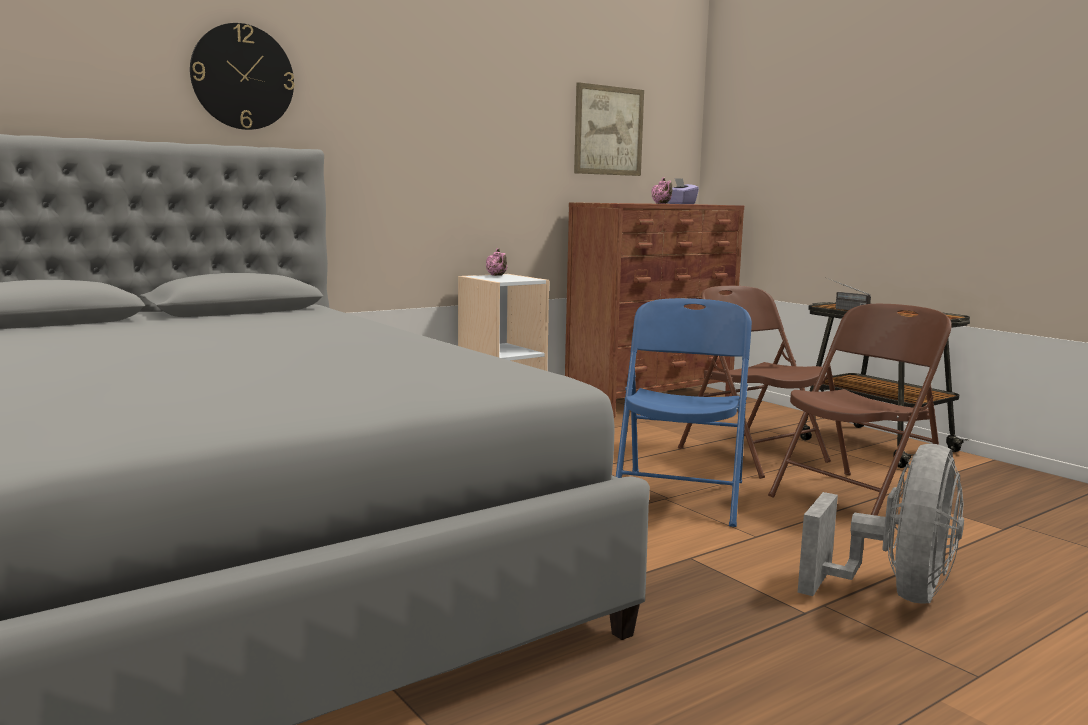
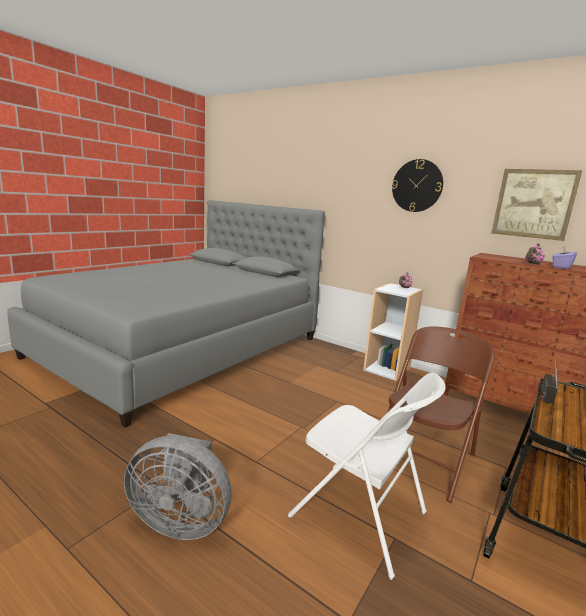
camera: 70 degrees right, 5 degrees up
wall clock [190,23,294,130] -> wall clock moved to [392,159,443,212]
blue chair [616,298,752,527] -> none
brown chair [768,304,952,516] -> white chair [288,373,446,580]

